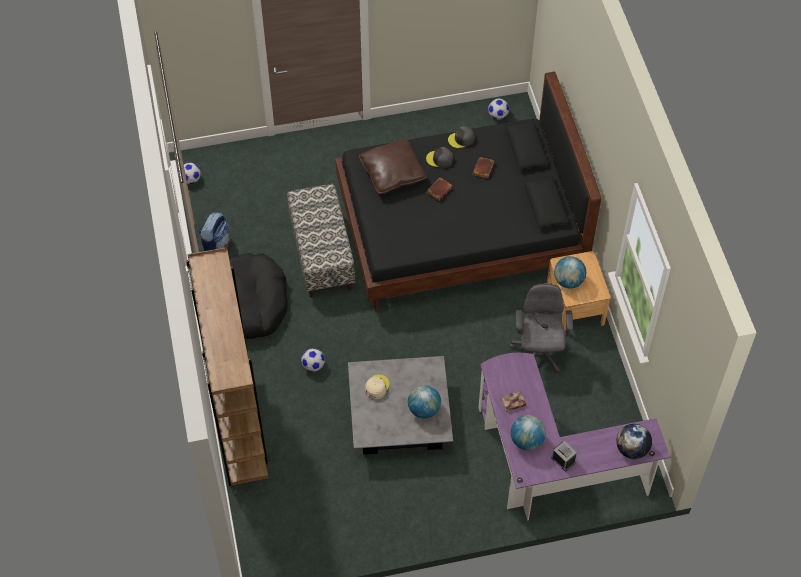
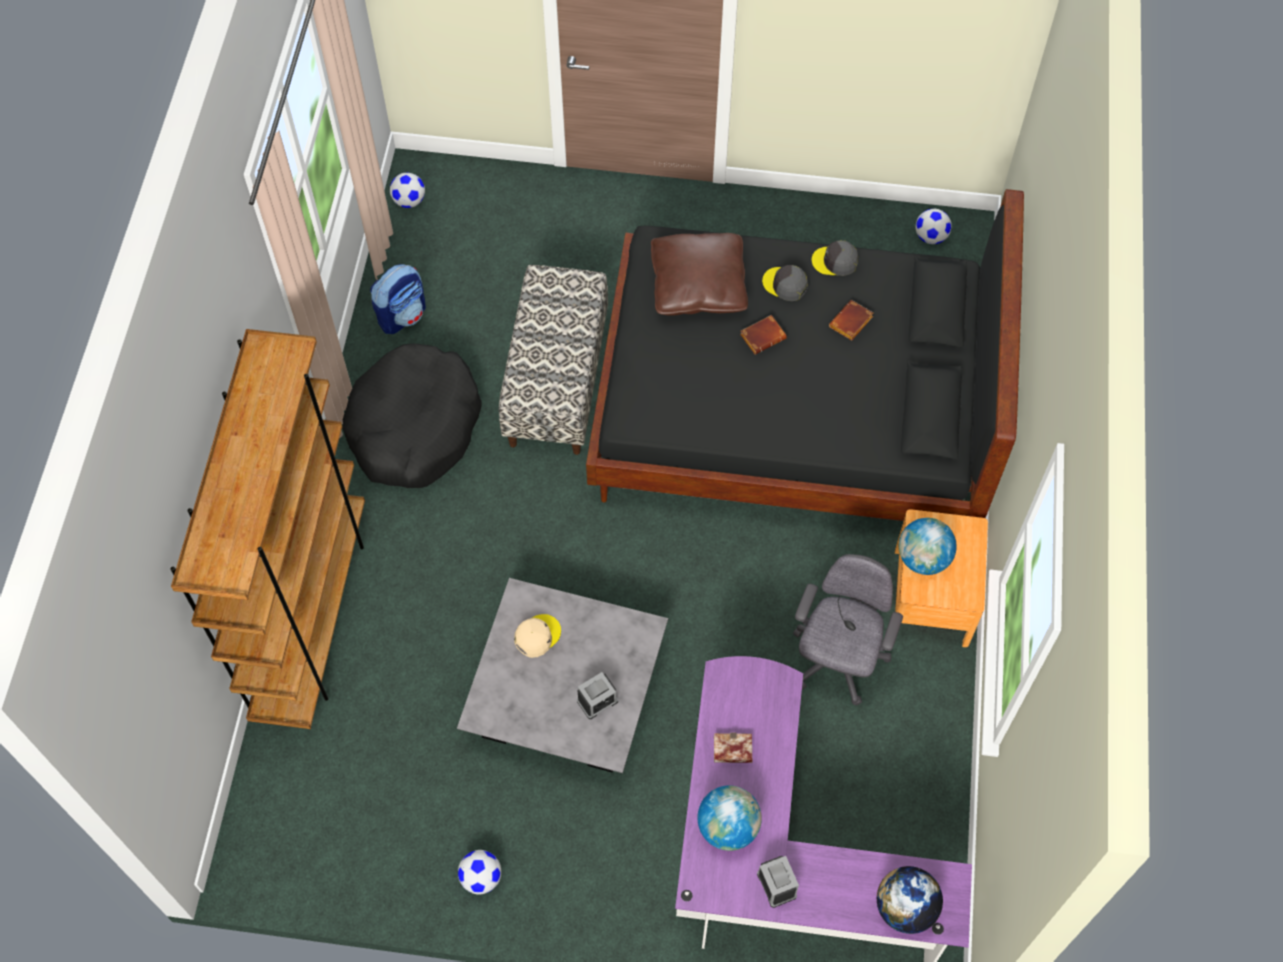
camera: 20 degrees right, 5 degrees up
football [301,348,325,372] -> football moved to [458,850,501,895]
globe [408,385,441,419] -> alarm clock [577,672,618,719]

